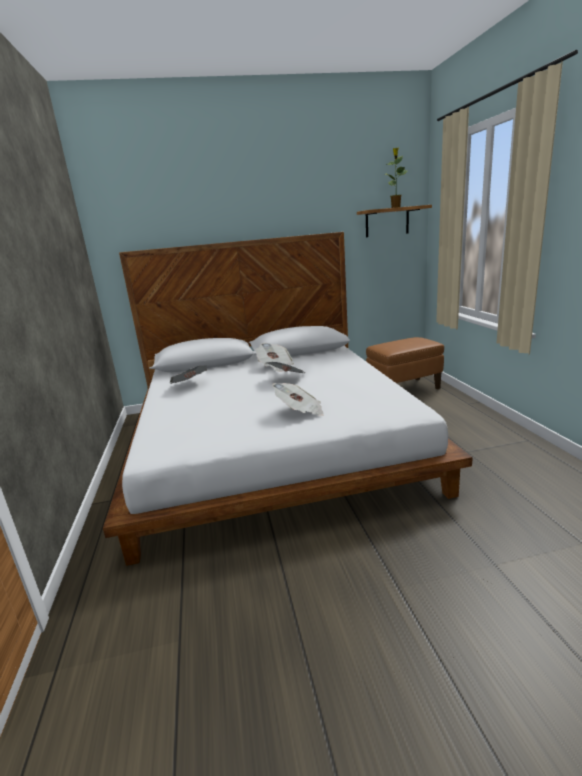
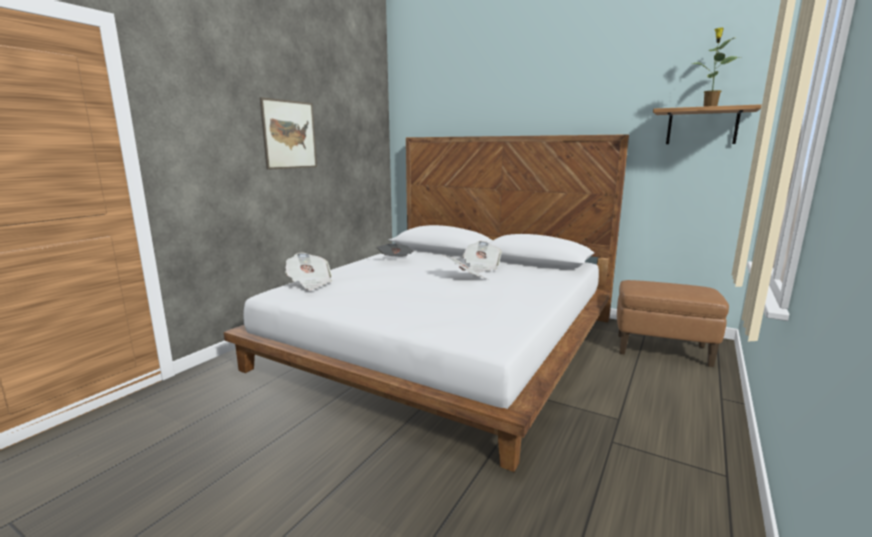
camera: 40 degrees right, 5 degrees down
newspaper [272,383,324,416] -> newspaper moved to [285,253,332,290]
none -> picture [260,97,317,170]

